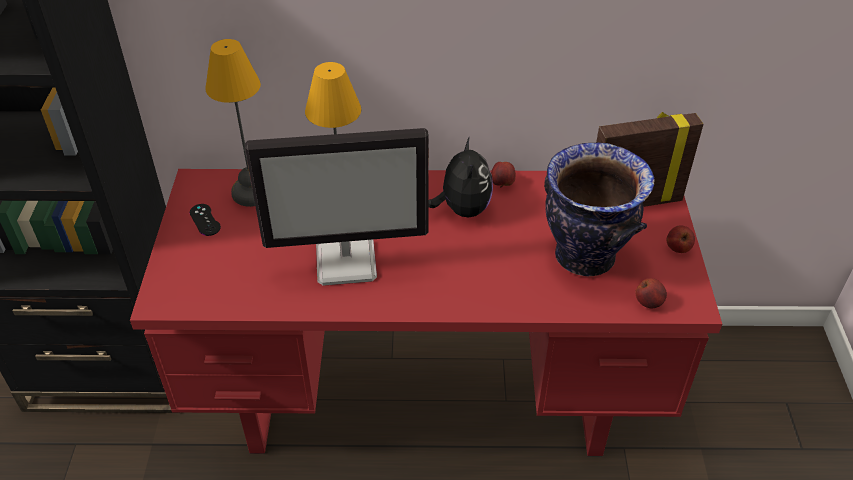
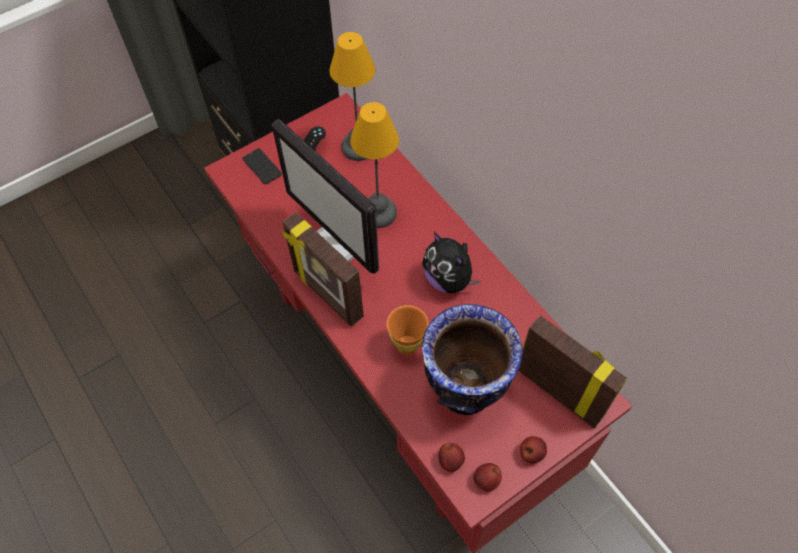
camera: 55 degrees right, 15 degrees up
plush toy [429,136,493,217] -> plush toy turned 90 degrees clockwise [422,232,481,293]
apple [491,162,516,187] -> apple moved to [474,463,502,492]
none -> phone [242,148,282,184]
none -> picture frame [281,212,364,326]
none -> orange cup [387,305,428,355]

